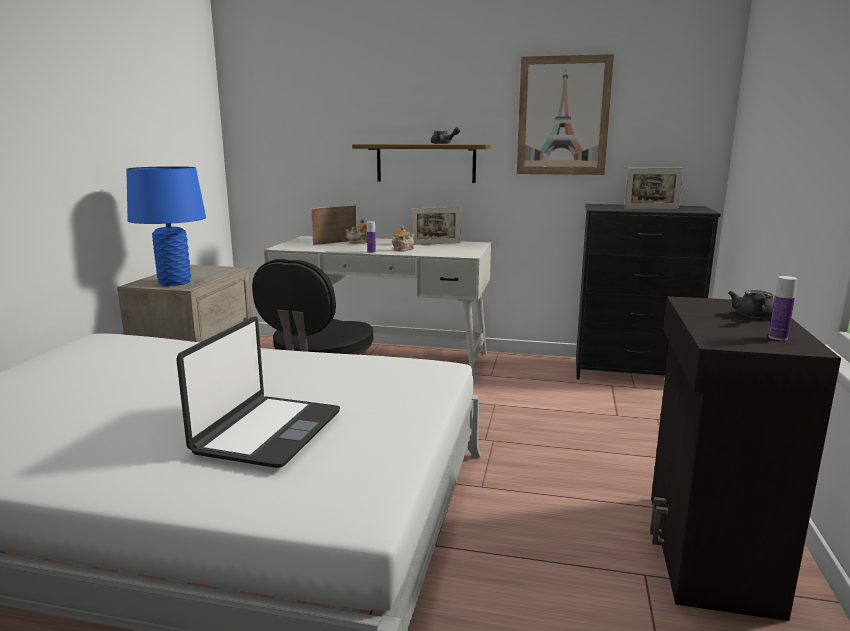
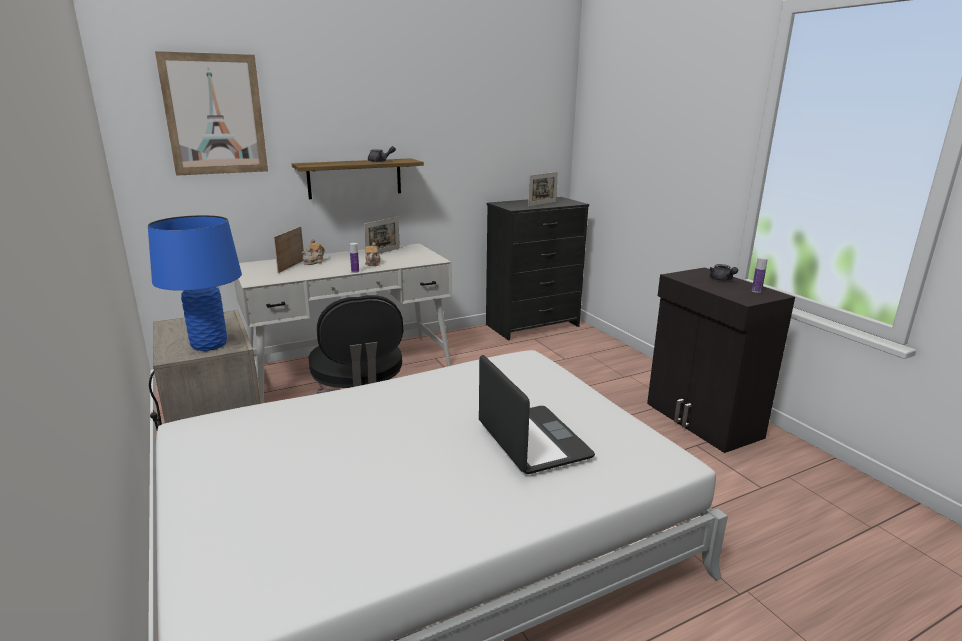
camera: 40 degrees left, 5 degrees up
picture [517,54,614,175] -> picture moved to [155,51,268,176]

